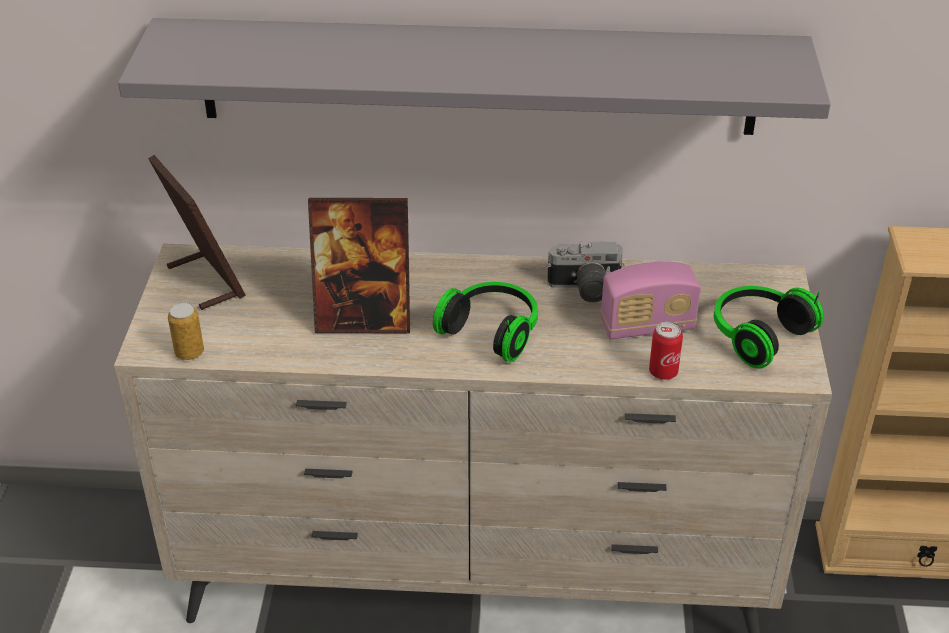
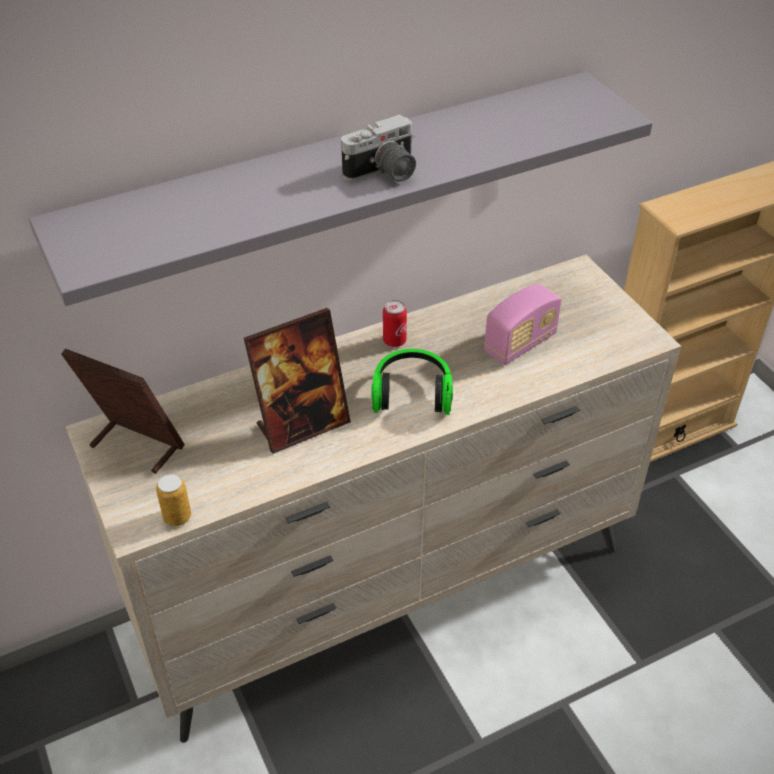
camera: 30 degrees left, 5 degrees up
camera [546,241,625,303] -> camera moved to [341,115,416,182]
can [649,321,683,380] -> can moved to [383,300,407,347]
headphones [714,286,824,369] -> none

